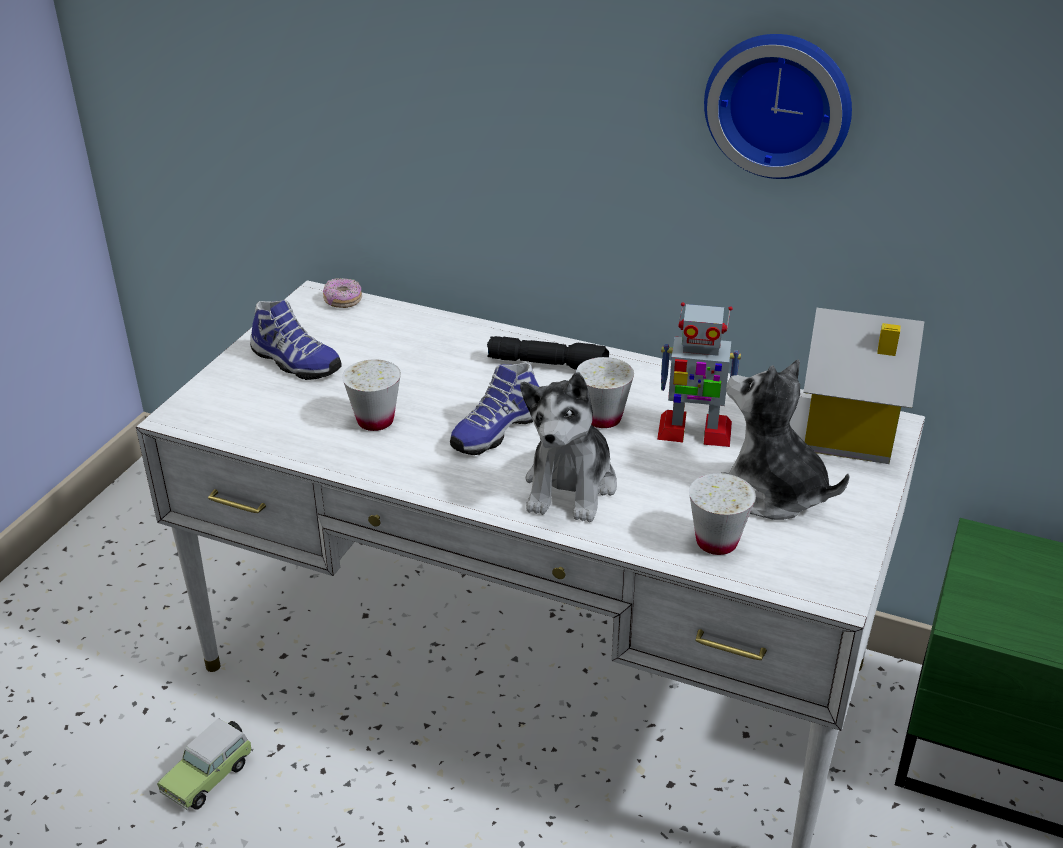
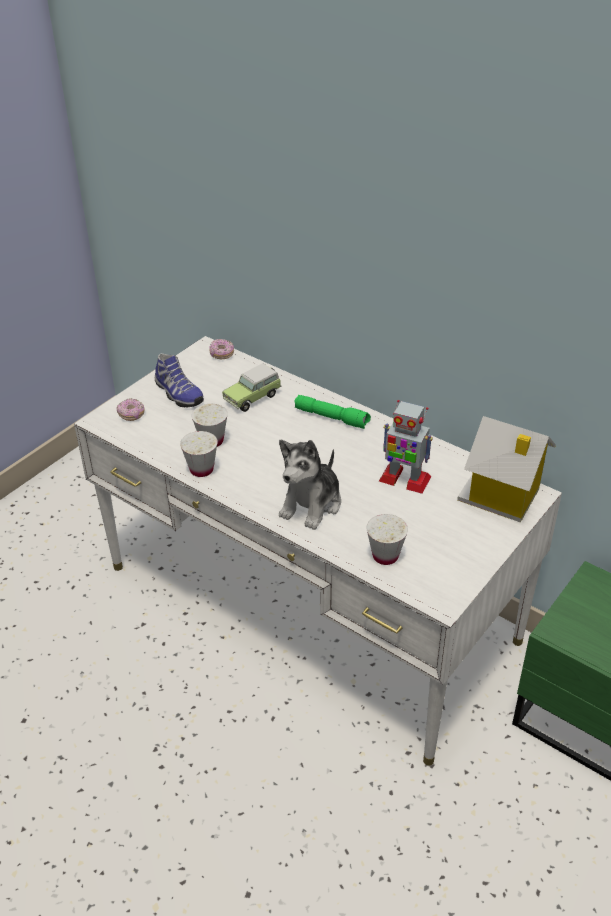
camera: 15 degrees right, 5 degrees up
toy car [157,718,253,810] -> toy car moved to [222,363,281,412]
shoe [450,362,539,455] -> none
black flashlight [487,336,609,370] -> green flashlight [294,395,371,429]
white cup [576,357,634,428] -> white cup moved to [180,431,218,477]
wall clock [704,34,852,179] -> none
plush toy [721,359,850,520] -> none
none -> donut [117,398,145,421]

